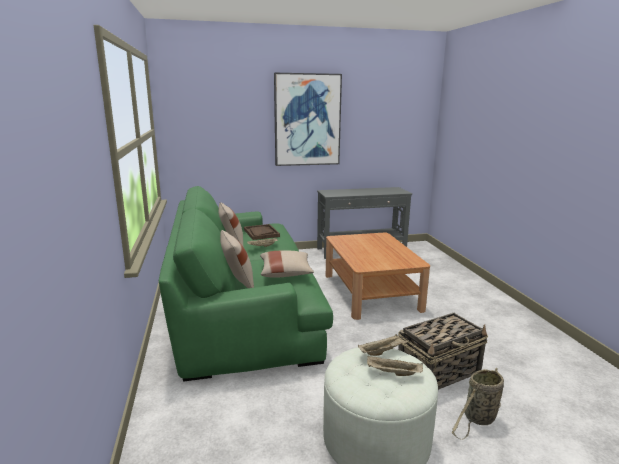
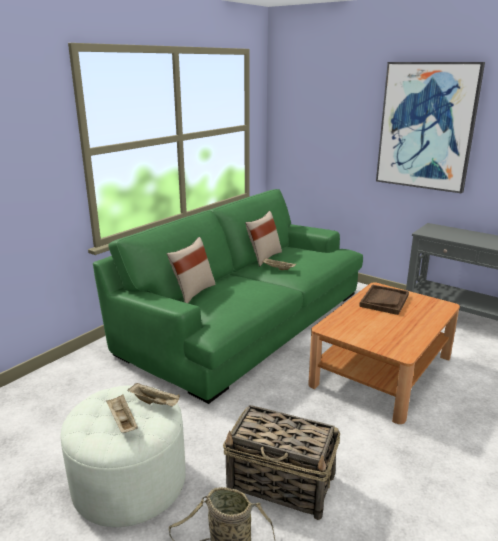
camera: 50 degrees right, 5 degrees up
brown tray [244,224,280,240] -> brown tray moved to [359,284,409,315]
beige pillow [260,251,314,277] -> none

